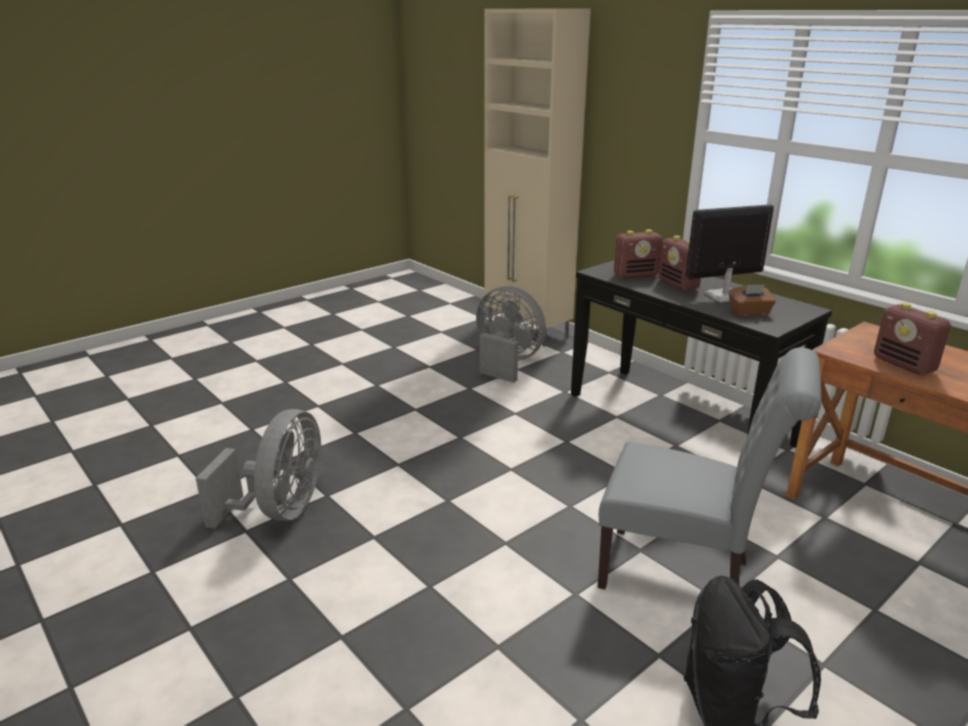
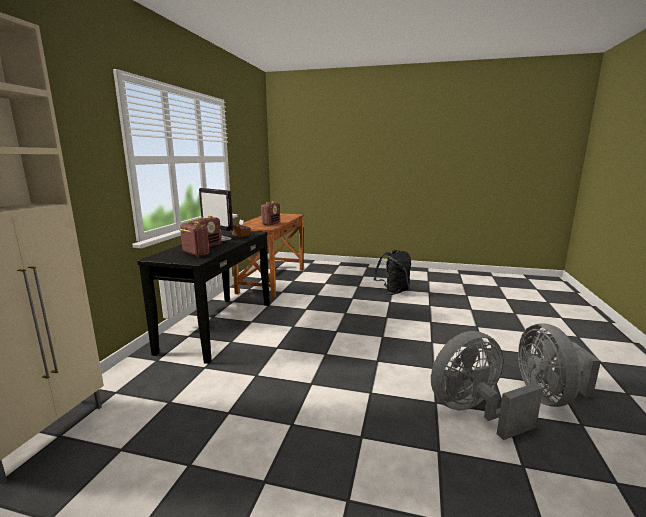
camera: 125 degrees left, 10 degrees down
grey fan [476,286,546,383] -> grey fan moved to [518,324,601,407]
grey chair [598,347,821,590] -> none

